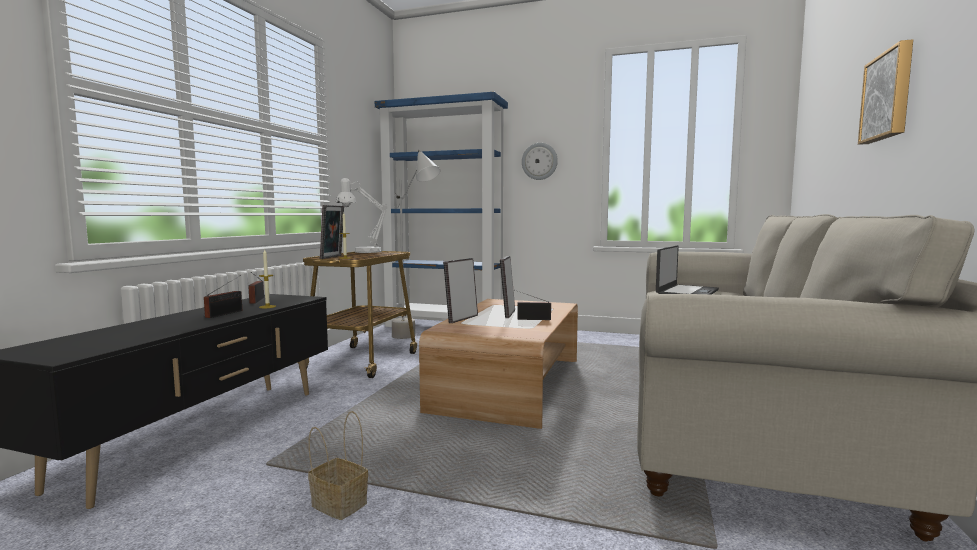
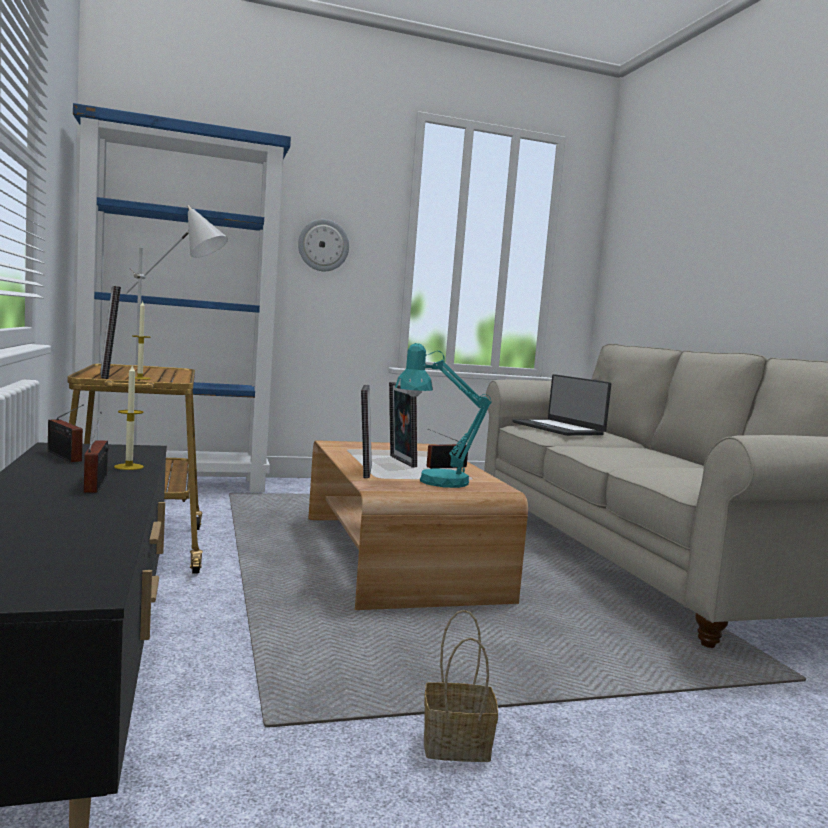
camera: 35 degrees left, 0 degrees up
white table lamp [336,178,388,253] -> none
laptop [656,245,719,294] -> laptop turned 150 degrees clockwise [512,374,611,436]
picture [858,39,913,145] -> none
none -> turquoise table lamp [395,343,492,488]

